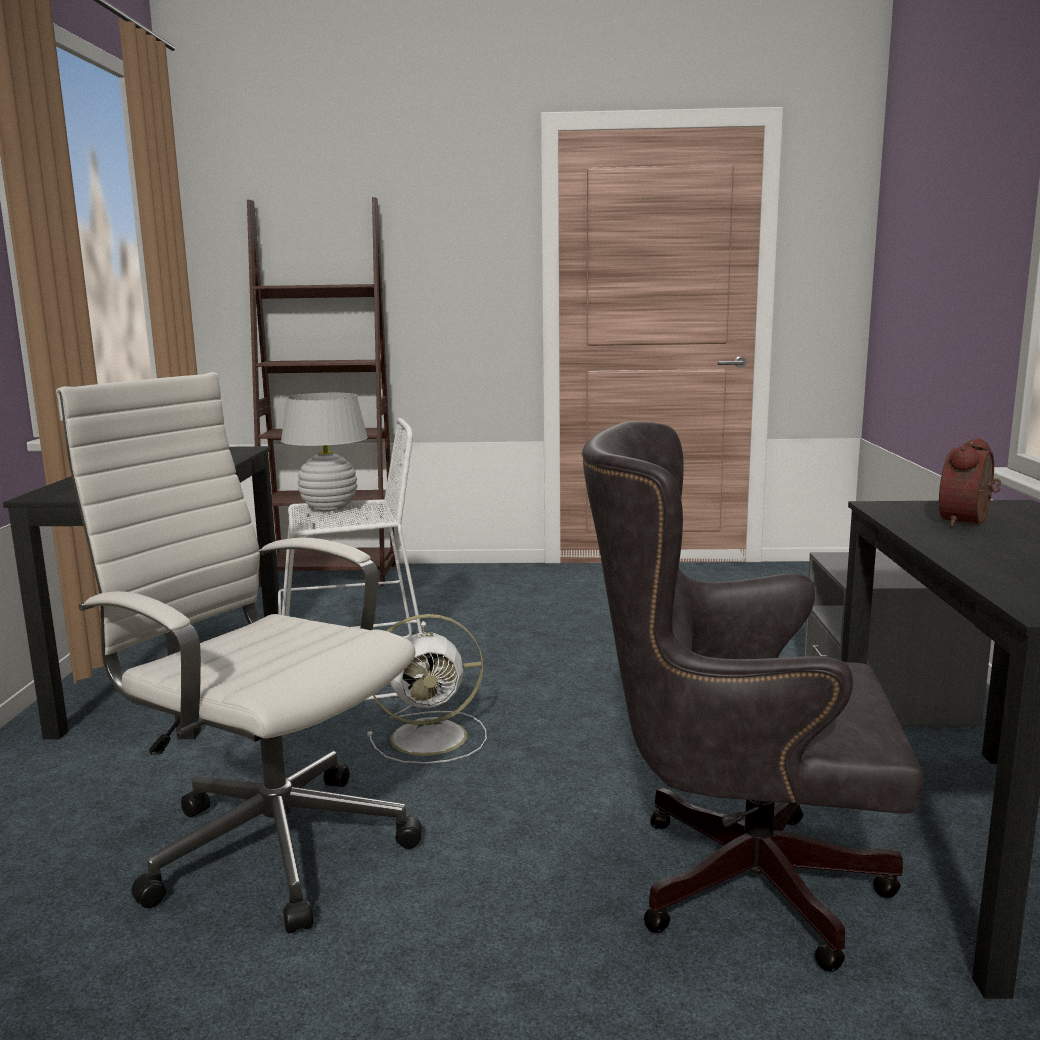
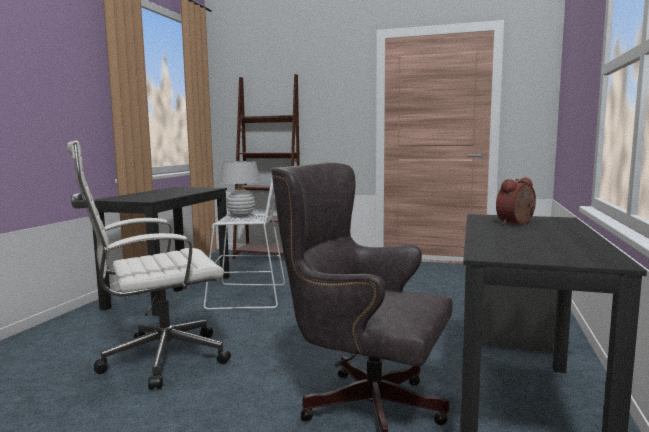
camera: 15 degrees right, 5 degrees down
white office chair [56,372,422,933] -> white office chair turned 75 degrees counterclockwise [67,140,231,390]
white fan [367,614,487,764] -> none

